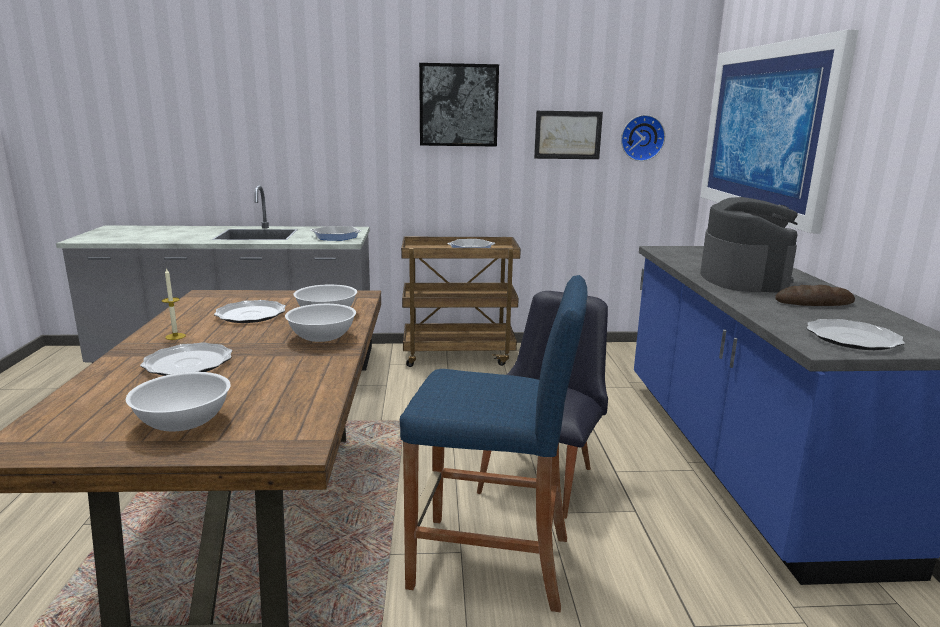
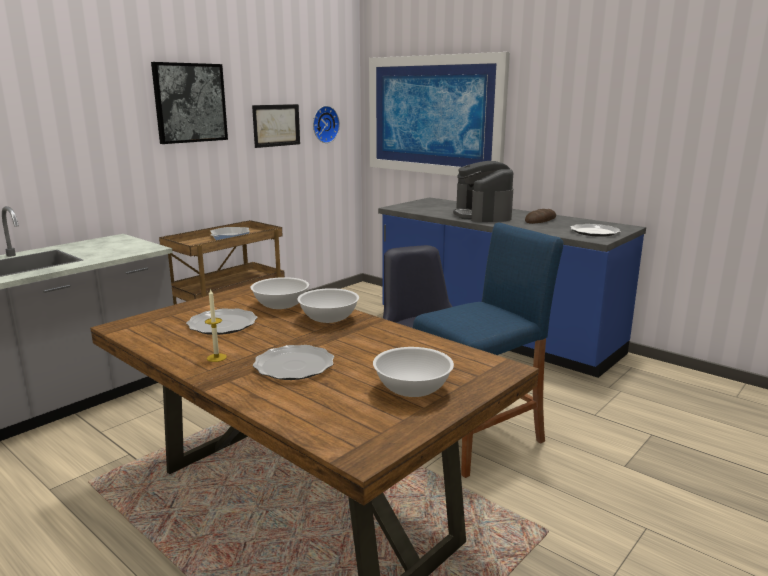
camera: 45 degrees left, 0 degrees up
frying pan [311,226,362,241] -> none
coffee machine [700,197,798,292] -> coffee machine turned 150 degrees counterclockwise [453,161,513,223]

